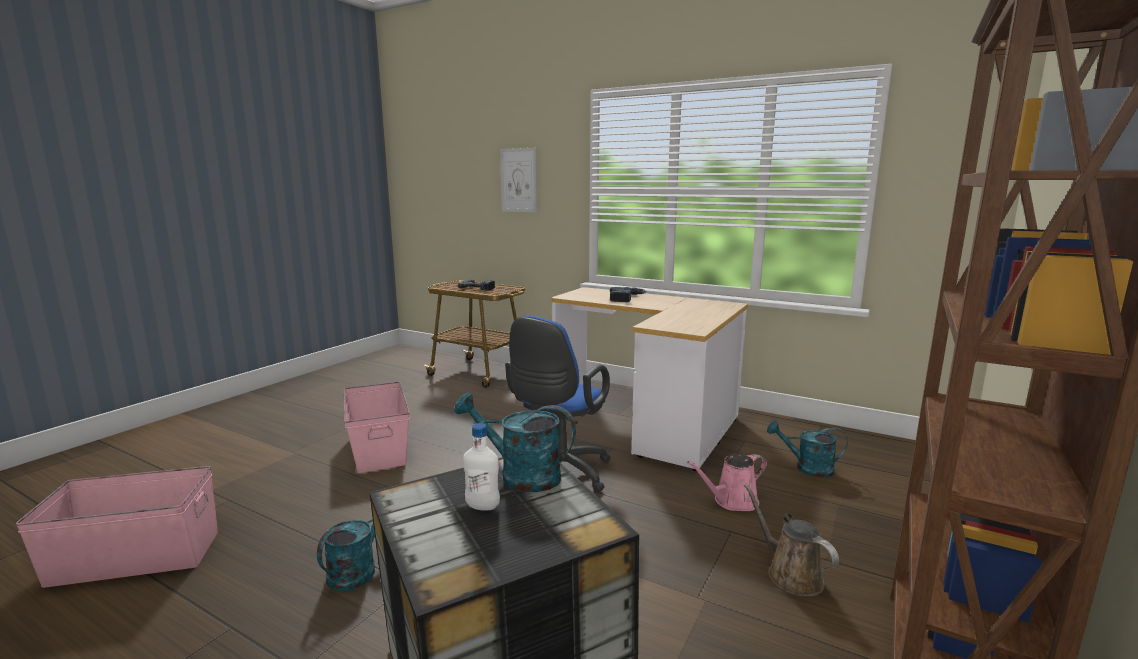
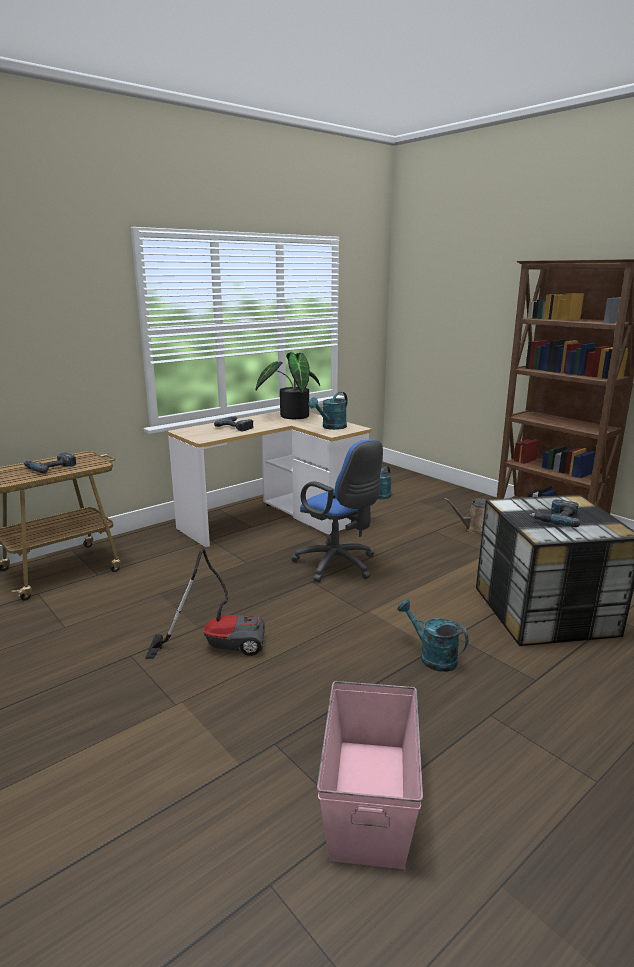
camera: 70 degrees left, 5 degrees up
pink storage box [343,382,410,473] -> vacuum cleaner [146,548,265,659]
turquoise watering can [454,392,576,492] -> turquoise watering can moved to [308,392,347,430]
white bottle [463,423,500,511] -> power drill [530,499,580,527]
picture [500,148,537,213] -> none
pink watering can [687,453,767,511] -> none
none -> potted plant [255,352,320,419]

